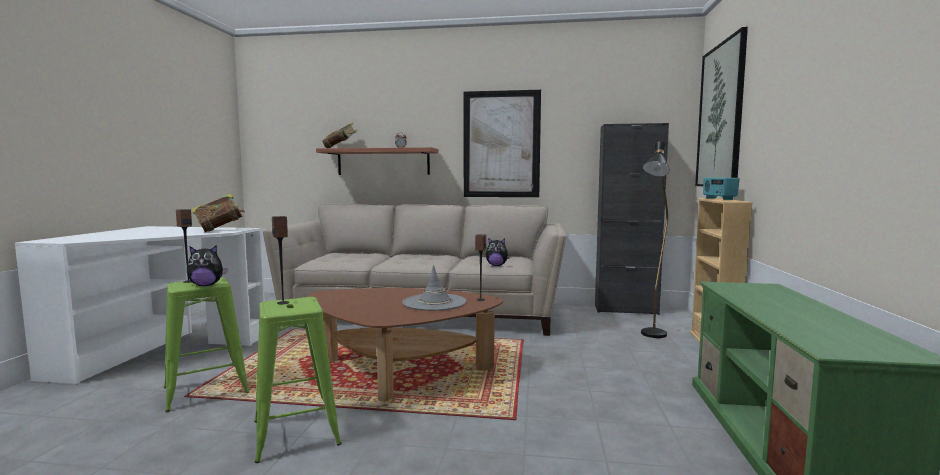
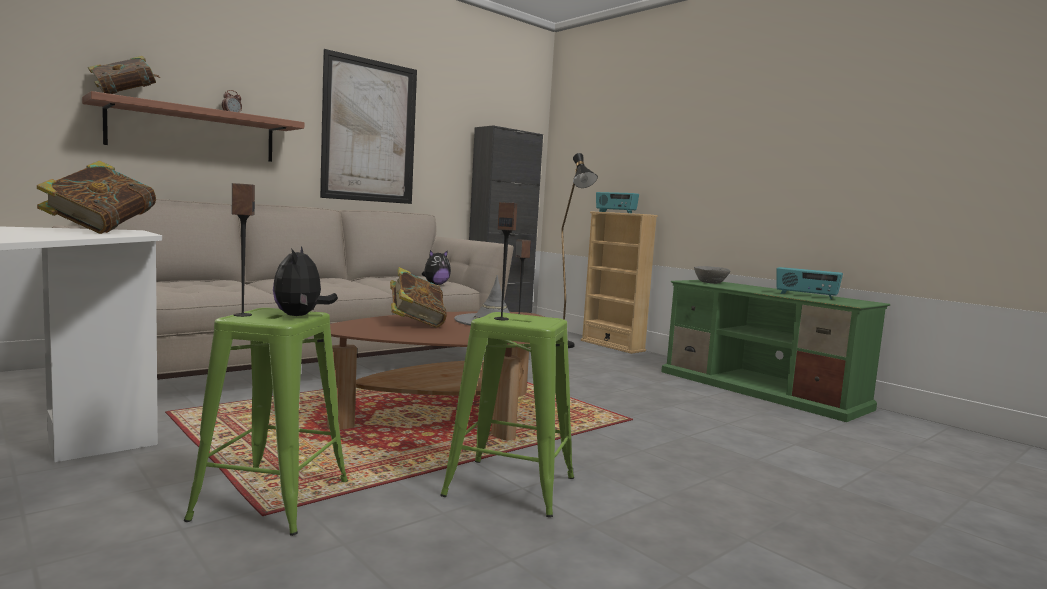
camera: 50 degrees left, 0 degrees up
plush toy [187,246,228,286] -> plush toy turned 150 degrees clockwise [273,247,338,316]
picture [695,27,748,186] -> none
none -> book [390,267,447,328]
none -> grey bowl [694,266,730,284]
none -> radio [777,267,843,299]

